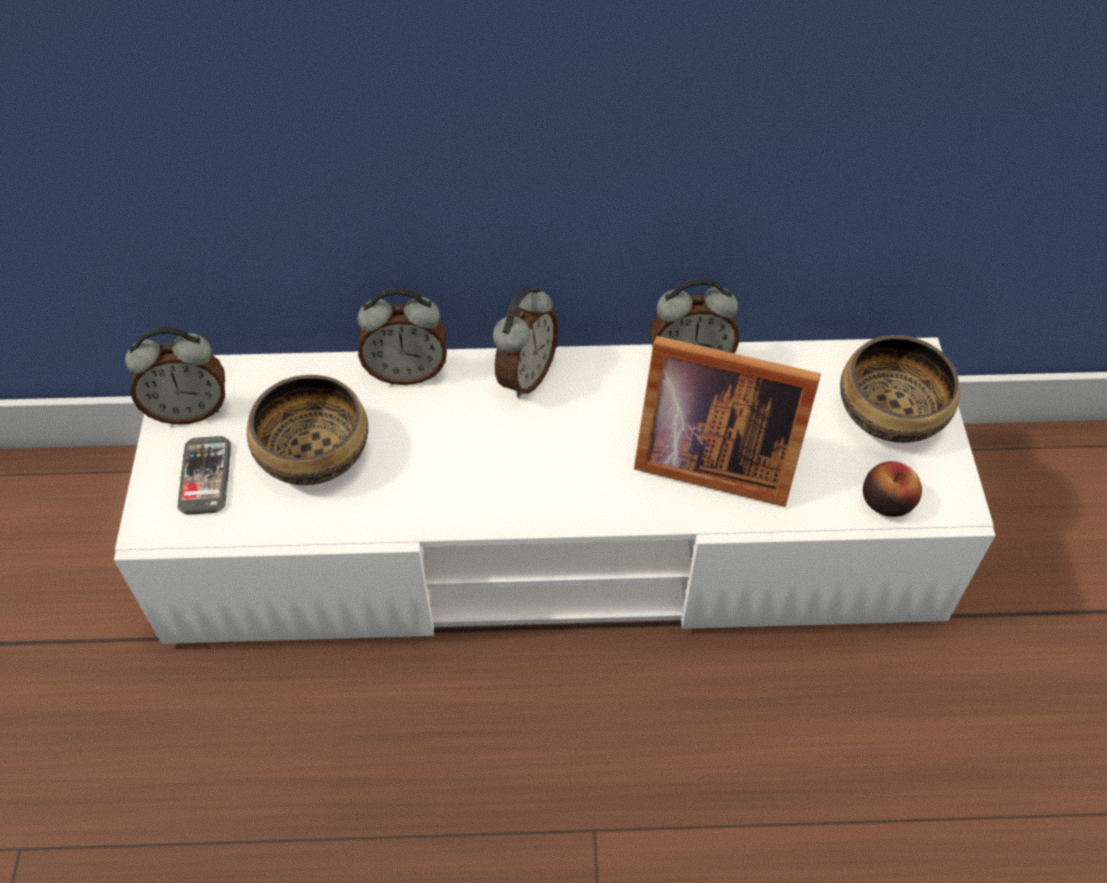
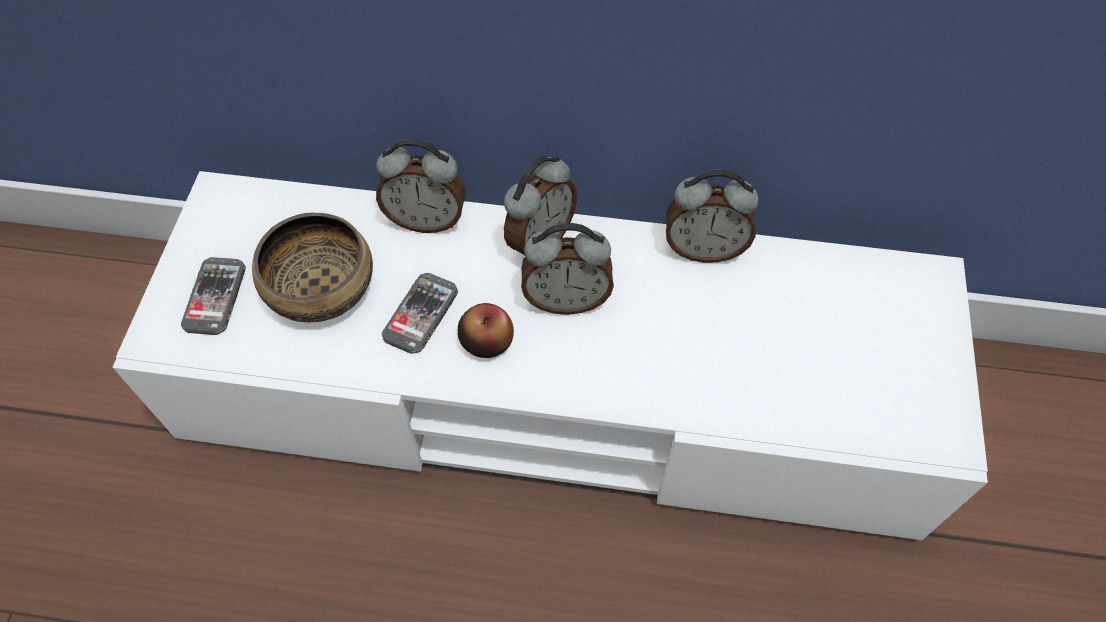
camera: 10 degrees right, 5 degrees up
alarm clock [125,327,225,425] -> alarm clock moved to [521,223,614,315]
picture frame [634,336,821,507] -> none
bowl [840,335,960,443] -> none
apple [863,461,922,517] -> apple moved to [458,303,514,358]
none -> phone [382,273,458,354]

